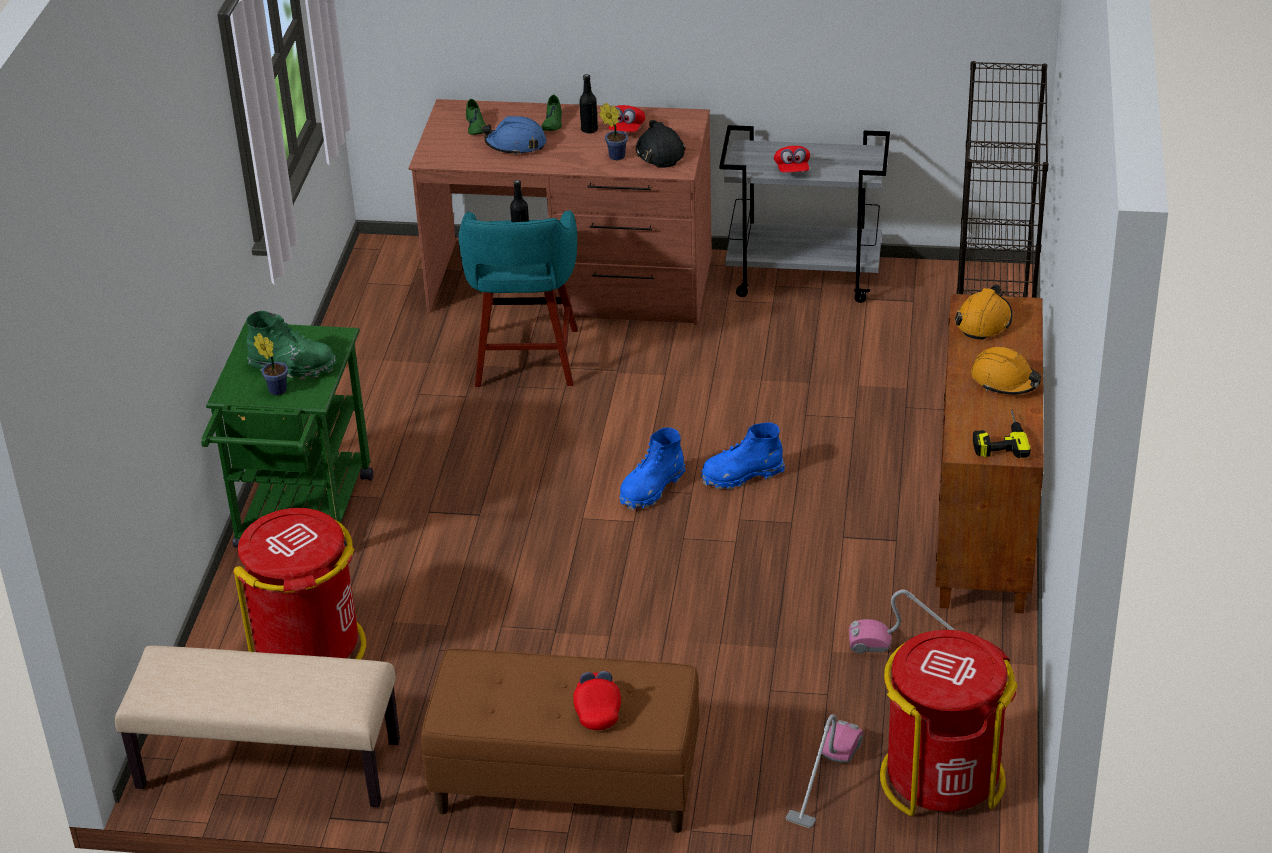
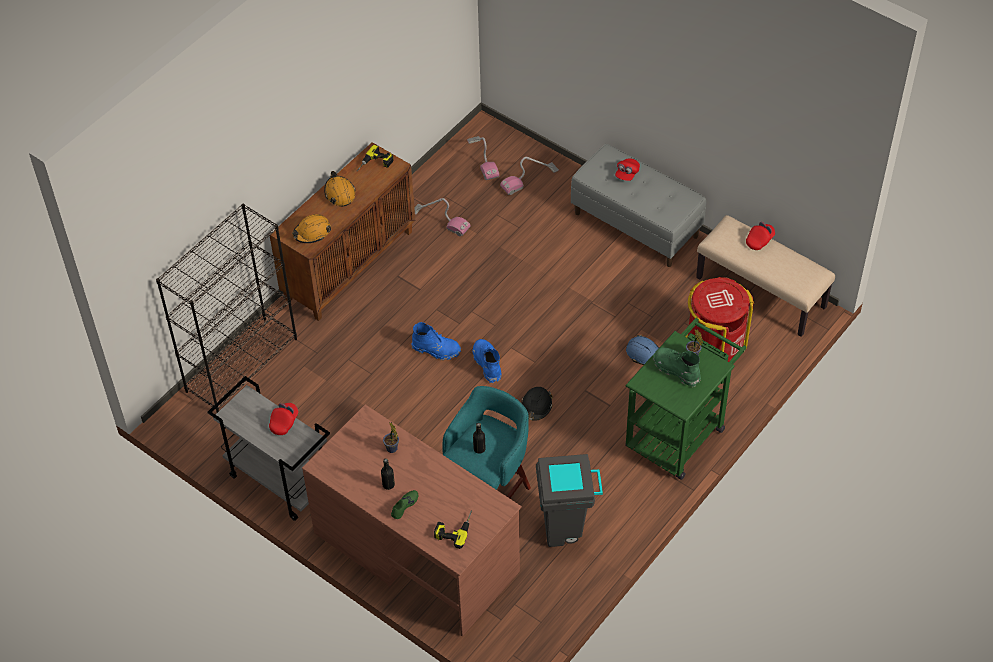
camera: 150 degrees left, 15 degrees up
brown bench [421,648,699,833] -> grey bench [571,144,706,267]
green shoe [466,99,486,135] -> power drill [434,510,472,549]
blue hard hat [482,116,546,156] -> blue hard hat moved to [626,335,659,365]
red cap [608,105,645,132] -> red cap moved to [746,222,775,250]
blue boot [620,427,686,510] -> blue boot turned 90 degrees counterclockwise [472,339,502,383]
black hard hat [636,120,686,168] -> black hard hat moved to [521,387,553,421]
red trash can [880,630,1018,816] -> vacuum cleaner [467,136,499,180]
none -> grey trash can [536,454,603,547]

